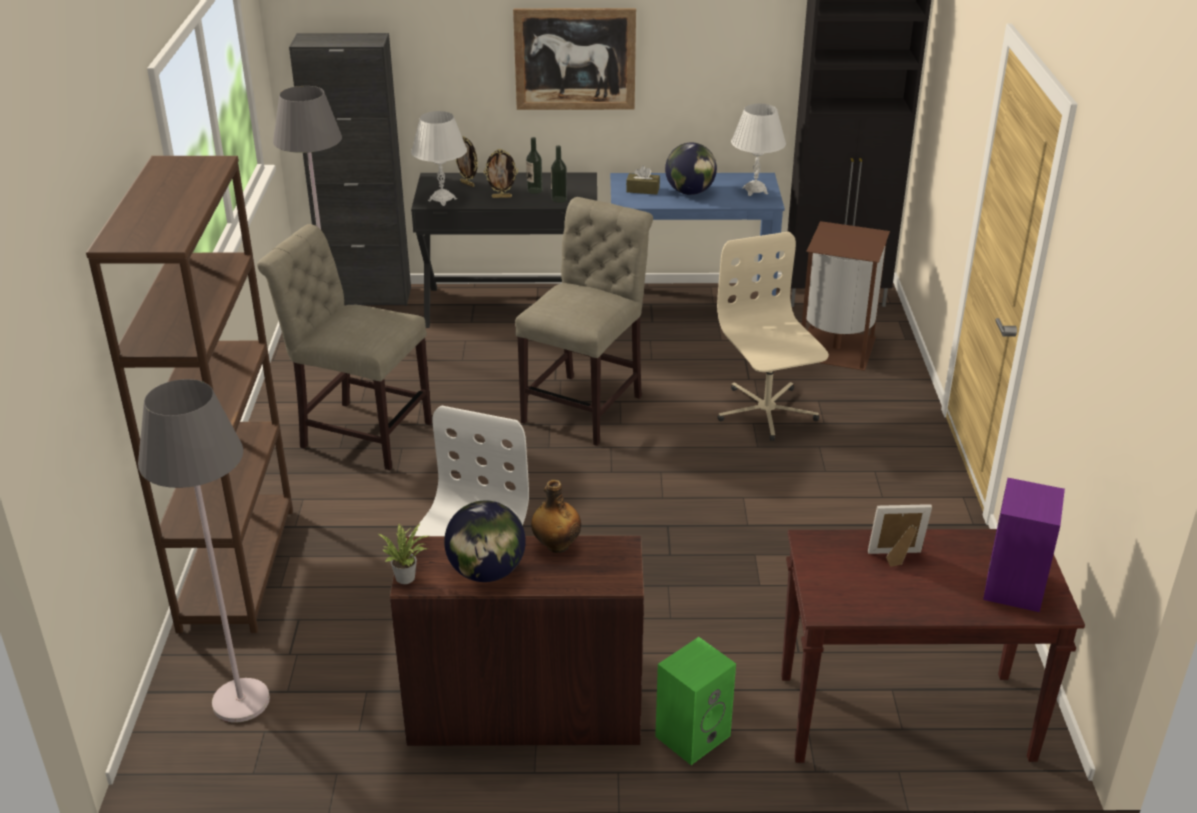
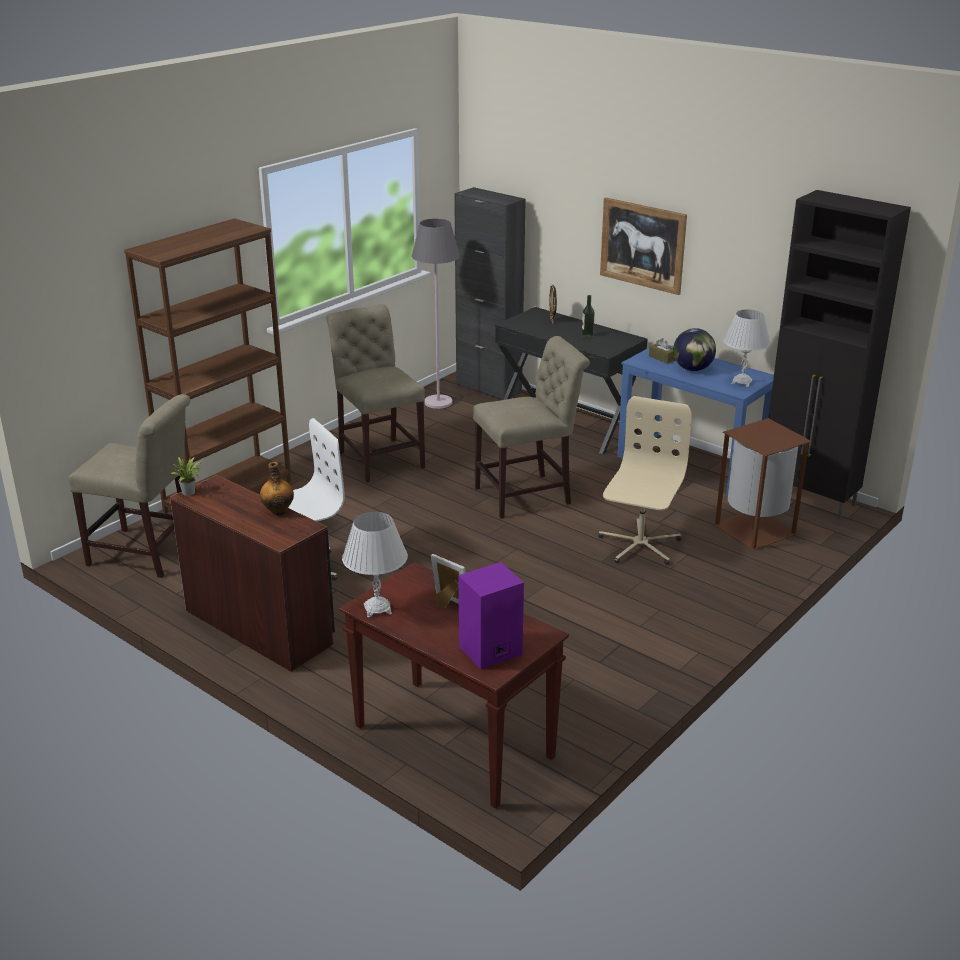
camera: 40 degrees right, 5 degrees down
grey floor lamp [138,379,270,723] -> beige chair [68,394,190,578]
white table lamp [411,111,467,206] -> white table lamp moved to [342,512,408,617]
globe [444,500,526,582] -> none
picture frame [484,149,518,198] -> none
bottle [551,145,567,203] -> none
green speaker [655,637,736,765] -> none

